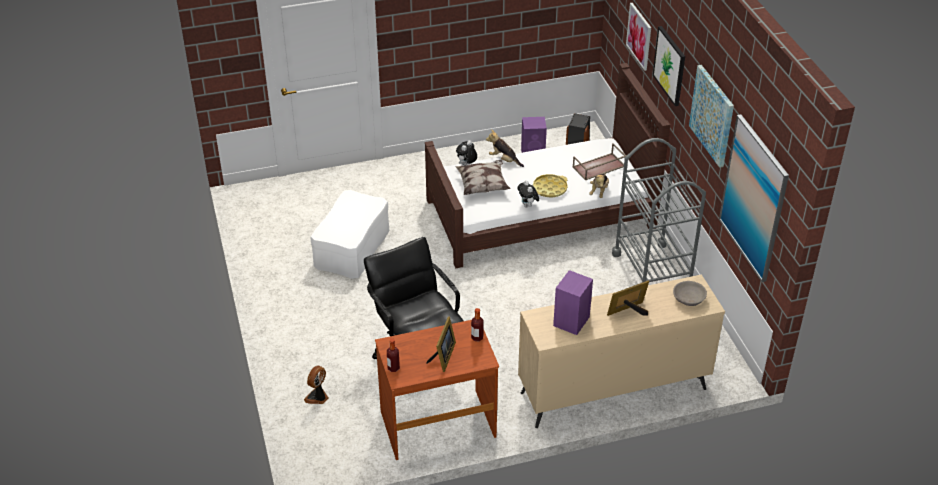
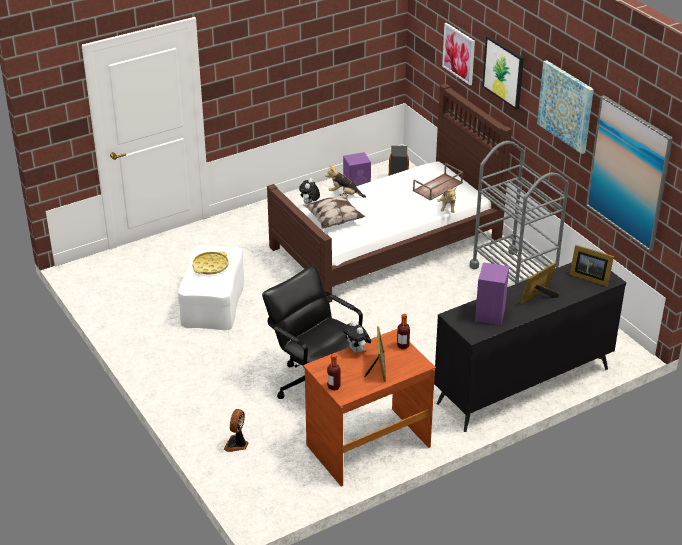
camera: 15 degrees left, 5 degrees down
plush toy [517,181,539,207] -> plush toy moved to [343,321,371,353]
beige dresser [518,274,725,428] -> black dresser [434,262,626,432]
yellow tray [533,174,568,197] -> yellow tray moved to [192,251,229,275]
grey bowl [673,281,707,306] -> picture frame [570,245,614,287]

